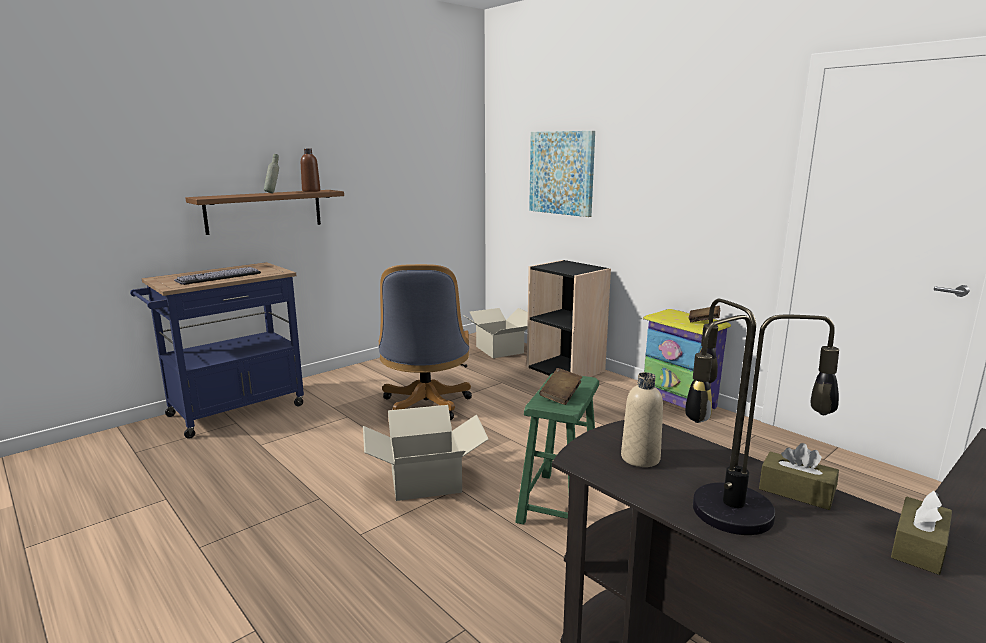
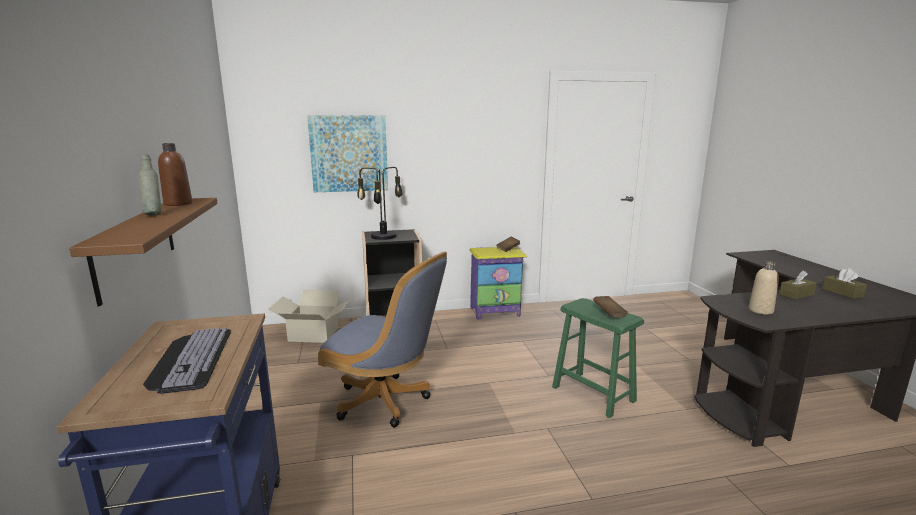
camera: 60 degrees left, 0 degrees up
cardboard box [363,405,488,501] -> none
table lamp [685,299,839,535] -> table lamp moved to [358,167,403,240]

